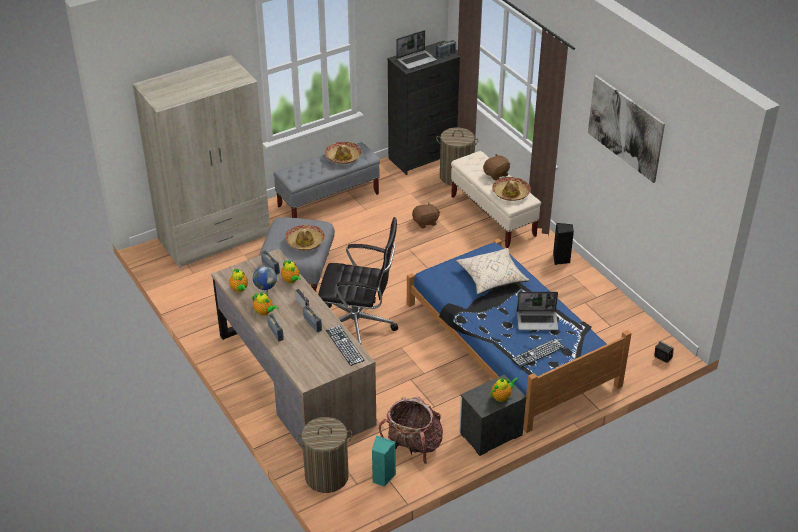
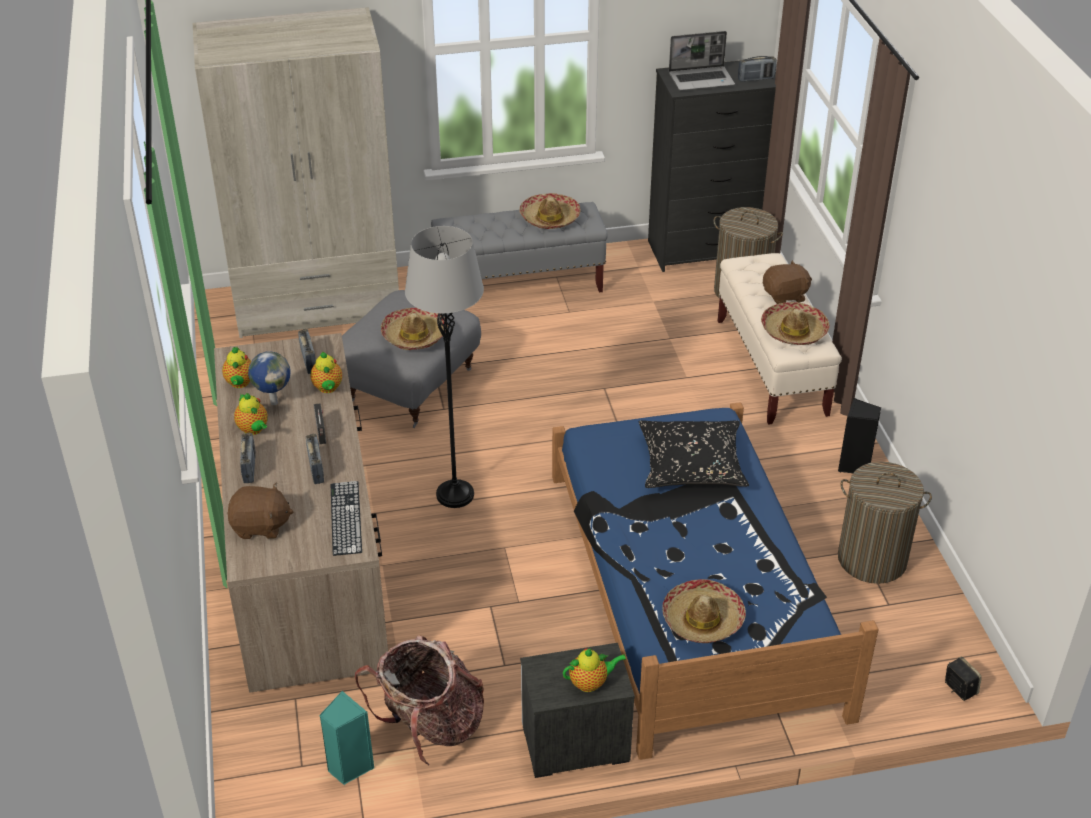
camera: 20 degrees right, 0 degrees up
laundry basket [296,417,353,493] -> laundry basket moved to [838,462,932,584]
black office chair [318,217,398,345] -> grey floor lamp [405,226,484,508]
brown plush toy [412,203,440,228] -> brown plush toy moved to [227,483,293,539]
beige pillow [456,248,530,294] -> black pillow [639,420,749,488]
keyboard [512,338,565,367] -> hat [662,579,746,643]
laptop [517,292,558,330] -> none
picture [588,75,665,183] -> none

